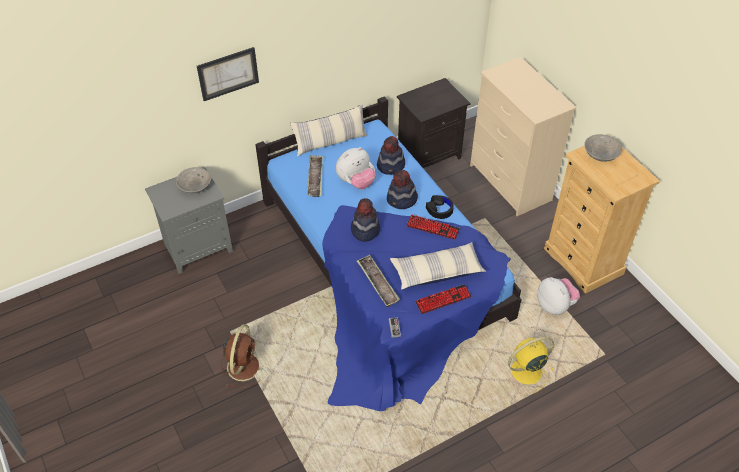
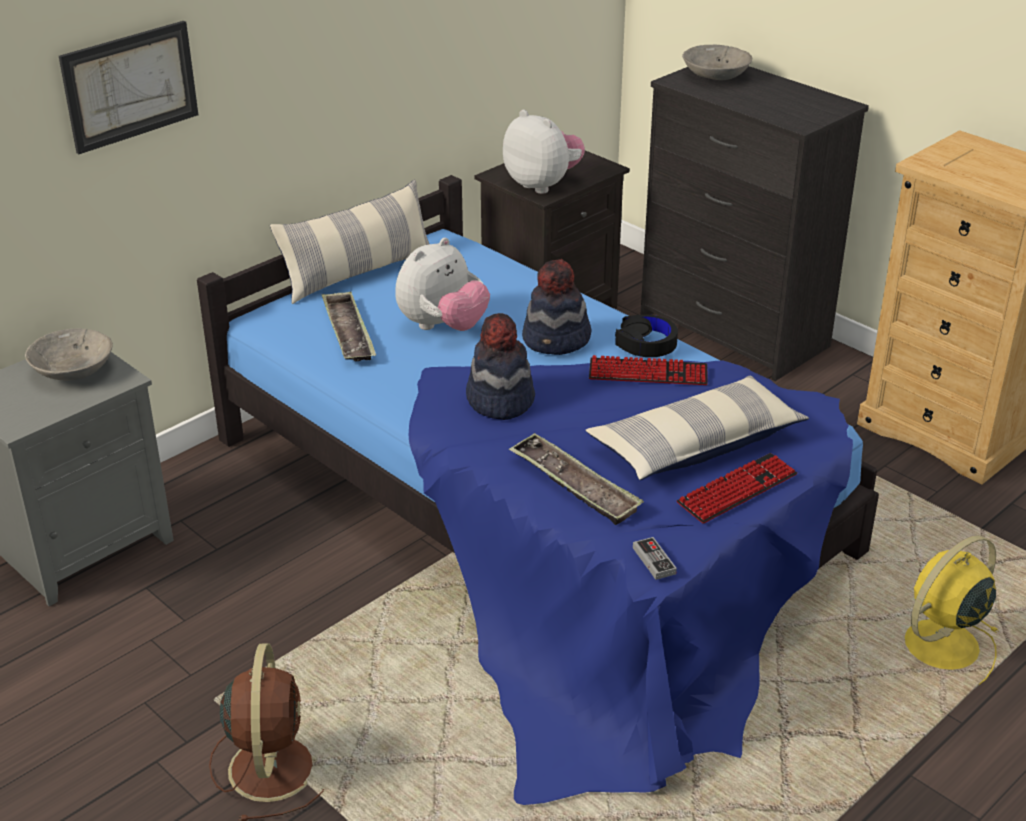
camera: 15 degrees left, 15 degrees down
hat [377,136,405,175] -> none
beige dresser [470,57,577,216] -> black dresser [640,59,869,381]
plush toy [537,277,580,315] -> plush toy moved to [503,110,585,194]
grey bowl [584,134,622,162] -> grey bowl moved to [682,45,752,80]

